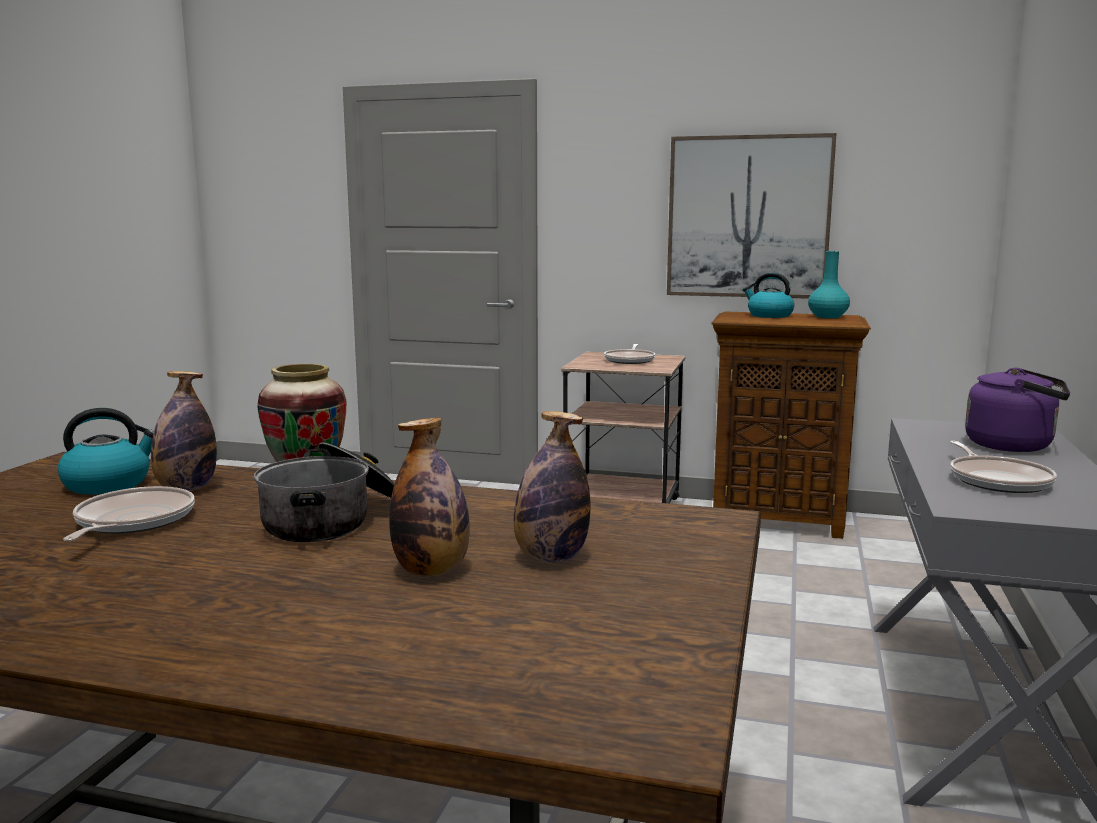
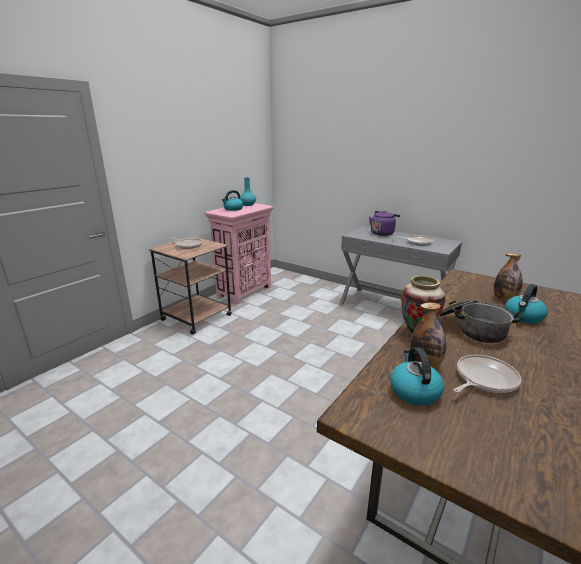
camera: 70 degrees left, 10 degrees up
frying pan [64,486,195,541] -> frying pan turned 120 degrees clockwise [454,355,522,393]
bottle [389,418,469,576] -> kettle [505,284,548,324]
picture [667,133,837,299] -> none
brown cabinet [711,311,871,539] -> pink cabinet [204,203,274,304]

